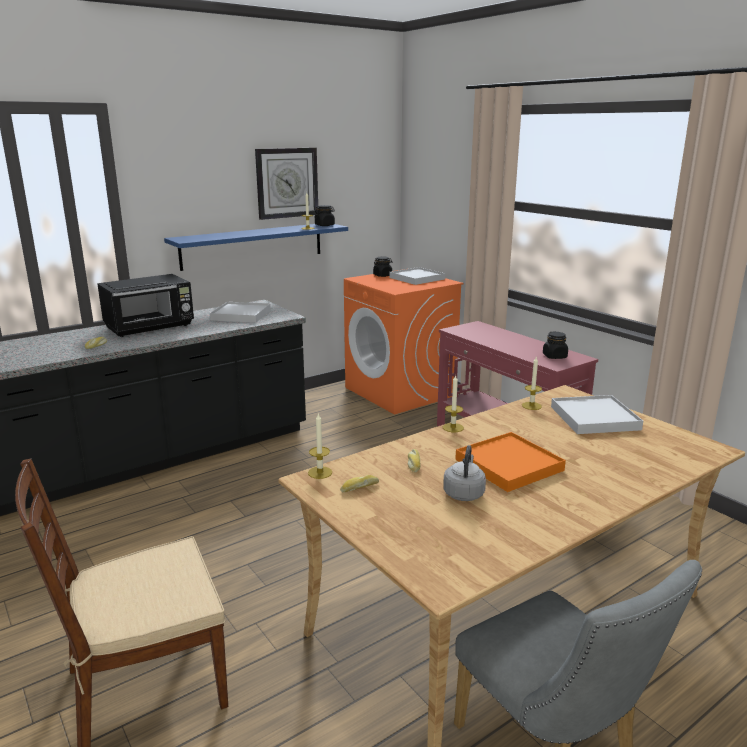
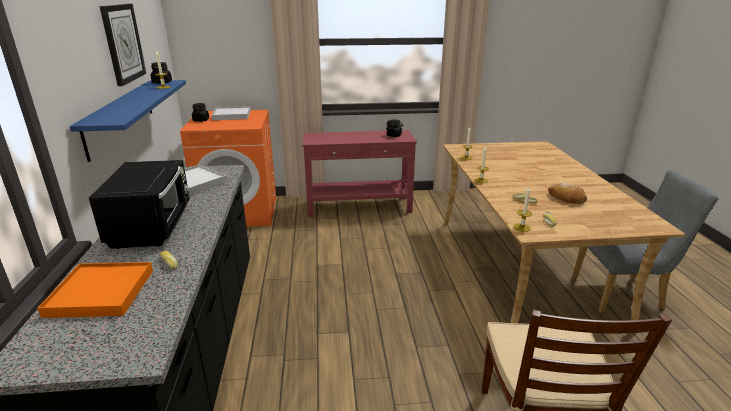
camera: 60 degrees left, 5 degrees up
grey kettle [443,445,486,501] -> bread [548,183,587,204]
orange tray [455,432,566,492] -> orange tray moved to [37,262,153,318]
white tray [551,395,643,434] -> none

